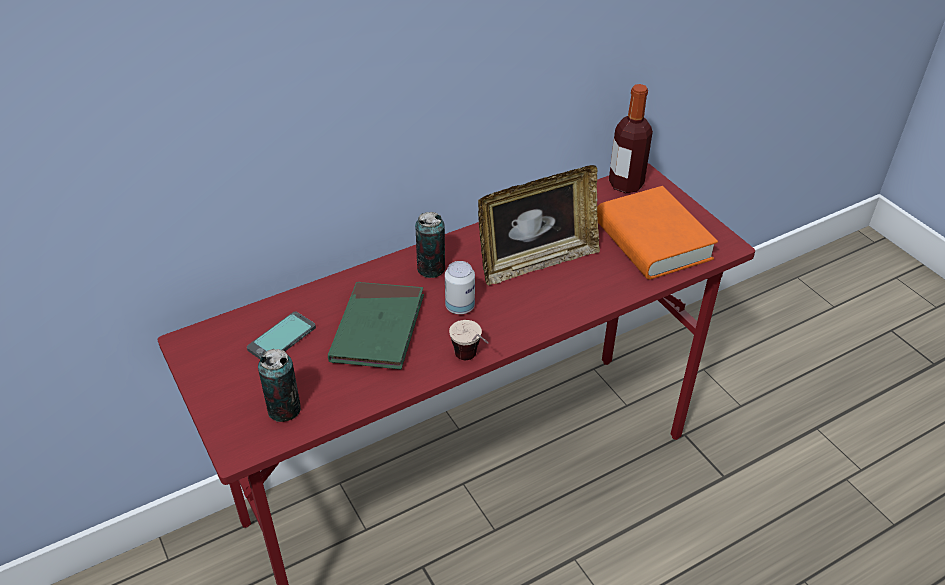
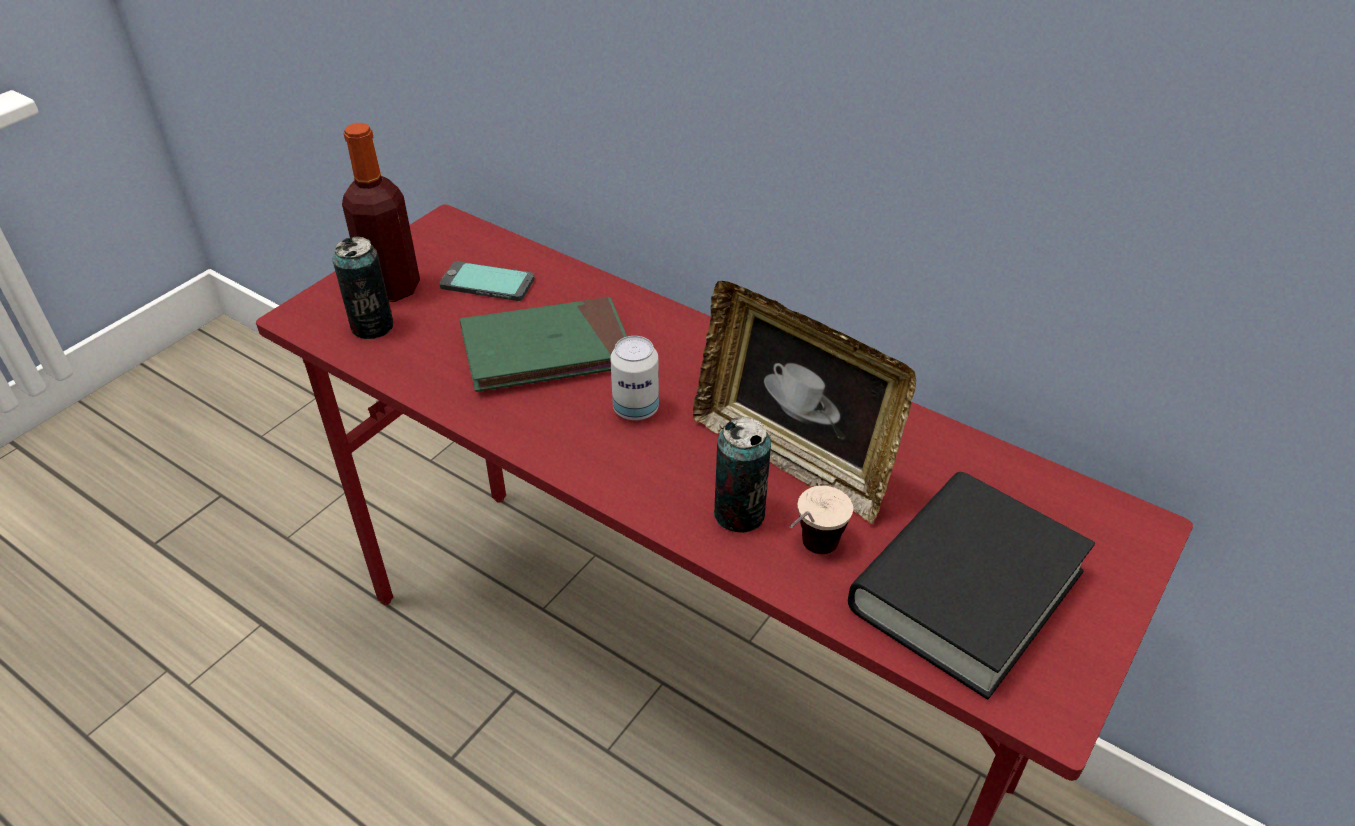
camera: 65 degrees right, 0 degrees up
can [415,212,445,278] -> can moved to [714,417,771,533]
cup [449,320,489,360] -> cup moved to [790,486,853,554]
orange book [597,186,718,280] -> black book [848,472,1095,699]
bottle [609,84,653,193] -> bottle moved to [342,123,420,302]

